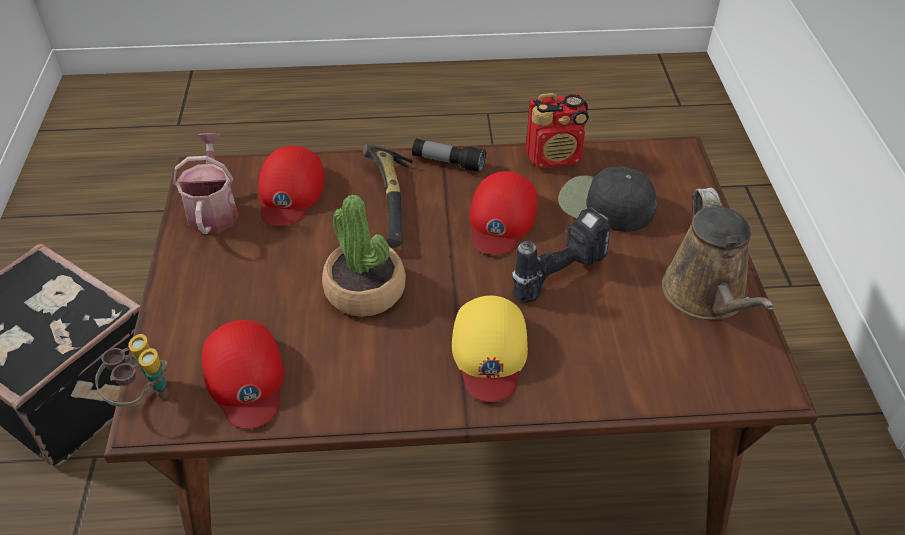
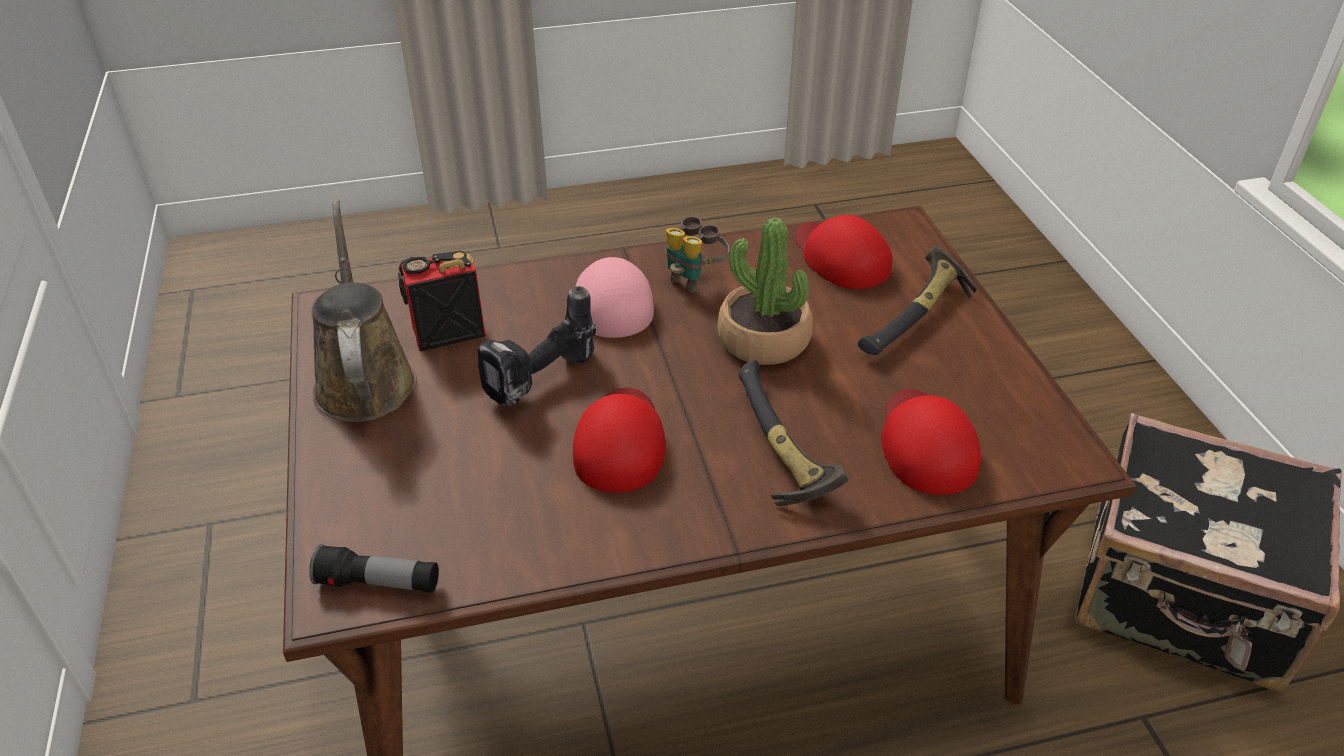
camera: 170 degrees right, 5 degrees down
binoculars [95,334,169,407] -> binoculars moved to [666,216,729,293]
watering can [173,133,239,234] -> none
flashlight [412,138,486,173] -> flashlight moved to [309,544,439,593]
yellow cap [452,296,528,402] -> pink cap [576,257,654,338]
radio [526,93,589,169] -> radio moved to [398,250,486,352]
black cap [558,166,657,232] -> none
none -> hammer [858,246,977,355]

